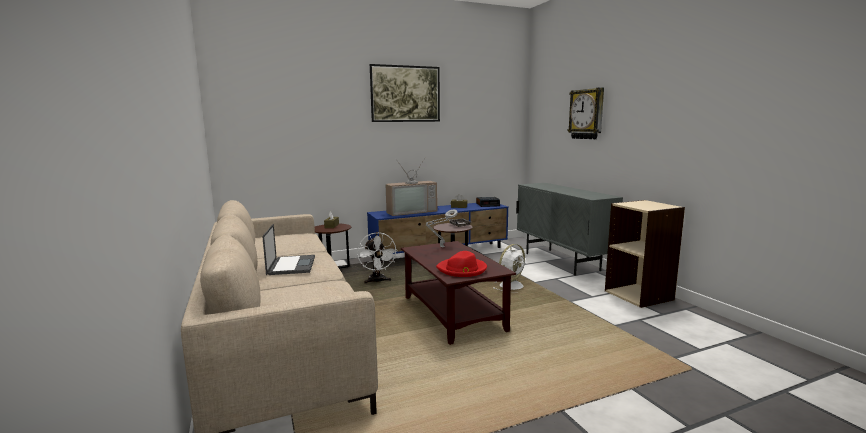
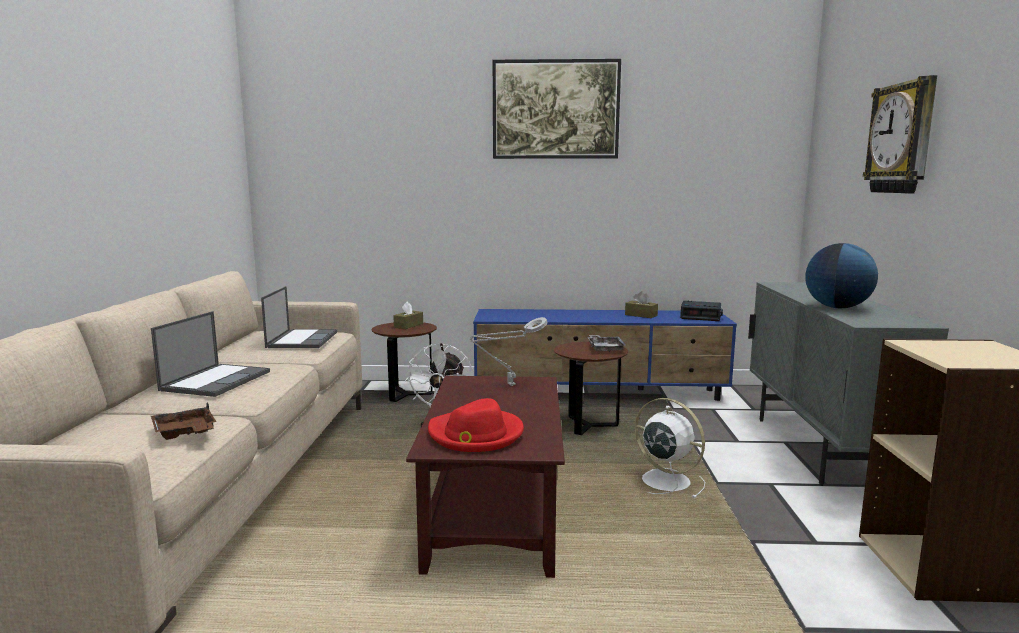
camera: 25 degrees right, 0 degrees up
television [385,158,437,216] -> none
white fan [493,244,525,291] -> white fan turned 120 degrees counterclockwise [635,398,705,498]
none -> brown tray [151,402,216,440]
none -> laptop [261,286,337,348]
none -> globe [805,243,878,309]

